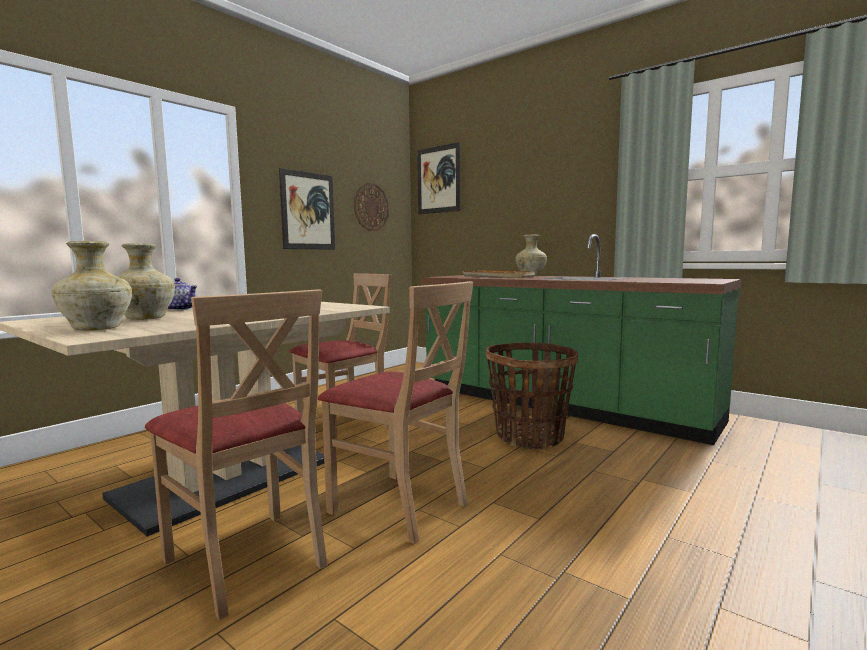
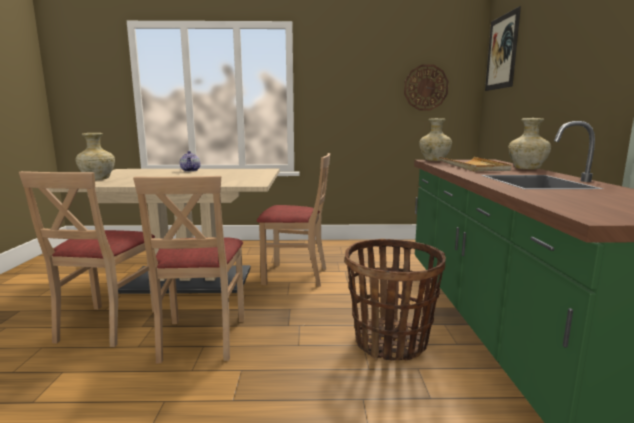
camera: 50 degrees right, 5 degrees up
beige vase [117,243,175,320] -> beige vase moved to [419,118,452,161]
picture [279,168,335,249] -> none

